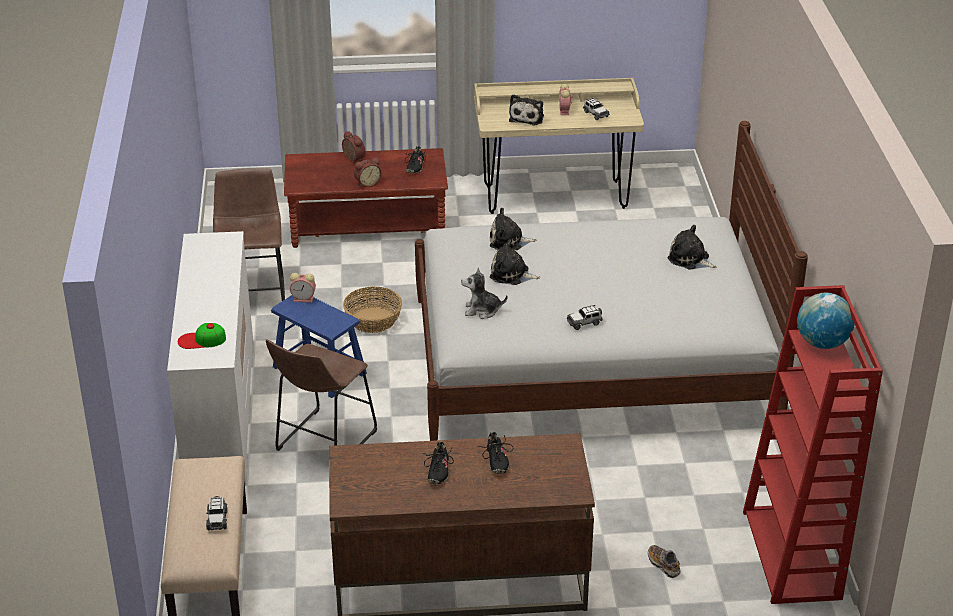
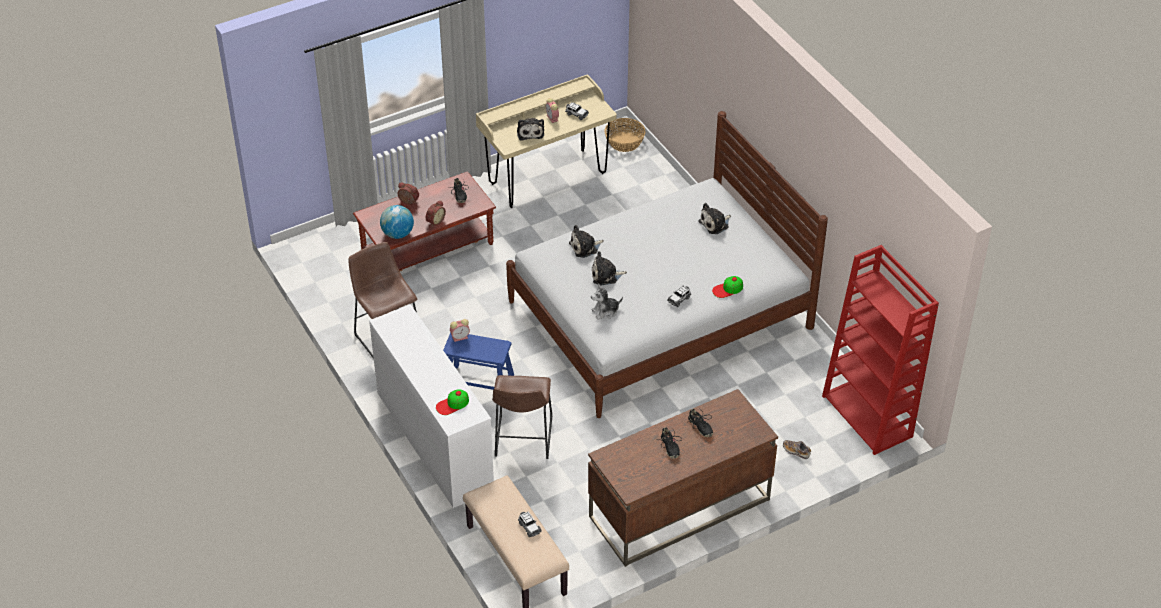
camera: 25 degrees left, 10 degrees up
basket [343,287,402,333] -> basket moved to [605,118,646,152]
plush toy [667,225,717,270] -> plush toy turned 45 degrees counterclockwise [698,203,731,234]
globe [797,293,855,349] -> globe moved to [380,205,414,239]
none -> cap [712,276,743,298]

